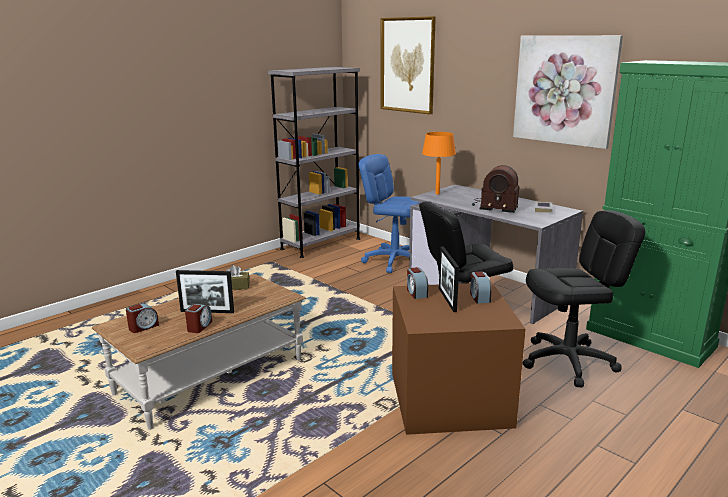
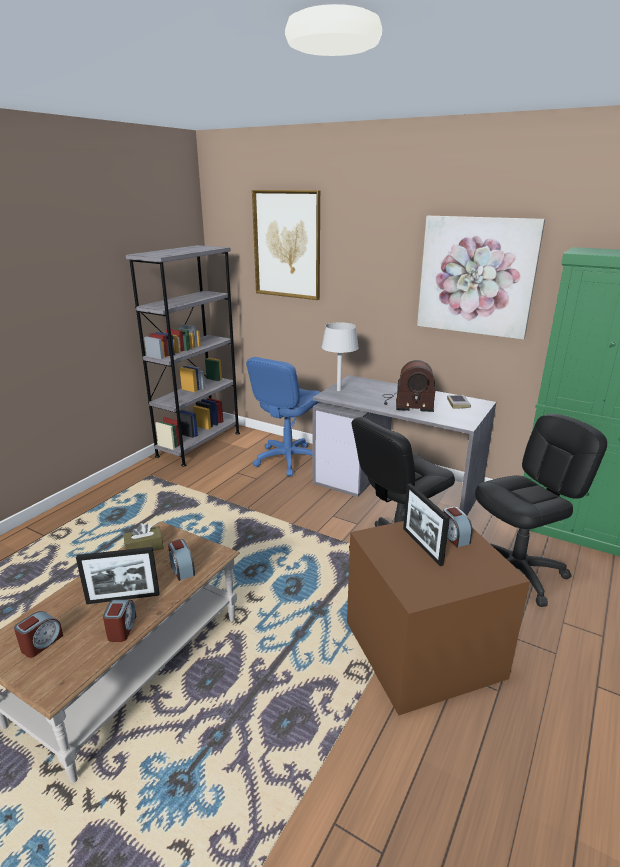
camera: 15 degrees left, 5 degrees up
blue office chair [359,154,421,273] -> blue office chair turned 75 degrees counterclockwise [246,357,321,476]
alarm clock [407,267,428,299] -> alarm clock moved to [168,539,195,581]
orange table lamp [422,132,456,195] -> grey table lamp [322,322,359,391]

